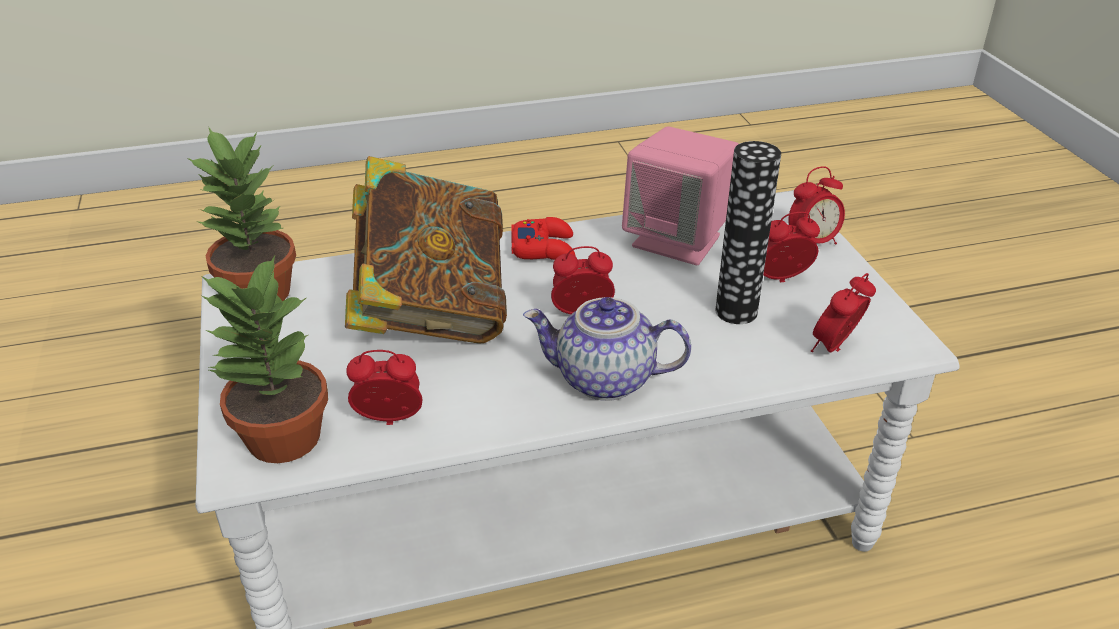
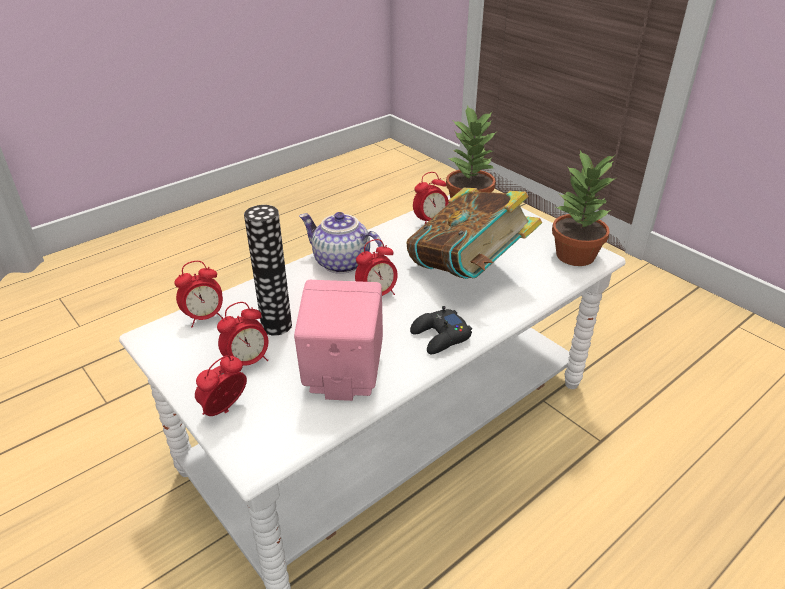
camera: 155 degrees right, 0 degrees up
red game controller [511,217,576,260] -> black game controller [410,306,472,354]
teapot [523,297,691,401] -> teapot turned 135 degrees counterclockwise [299,212,383,274]
alarm clock [811,273,876,353] -> alarm clock turned 45 degrees clockwise [174,261,223,328]

